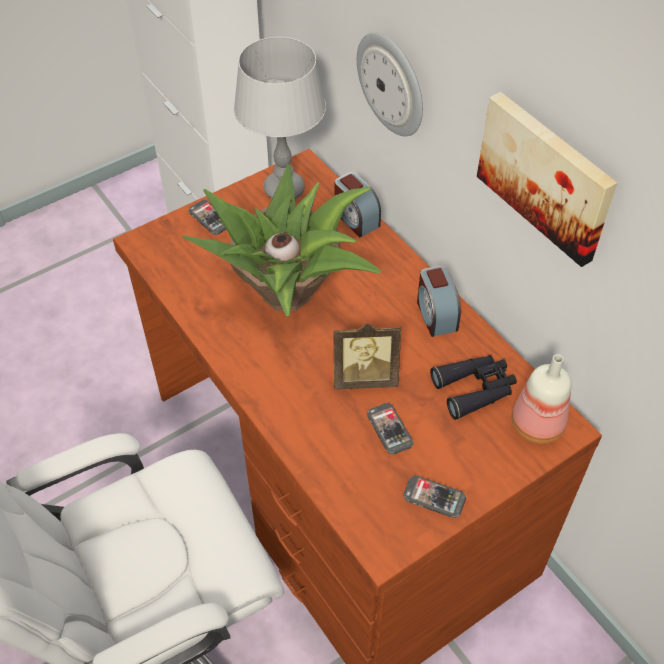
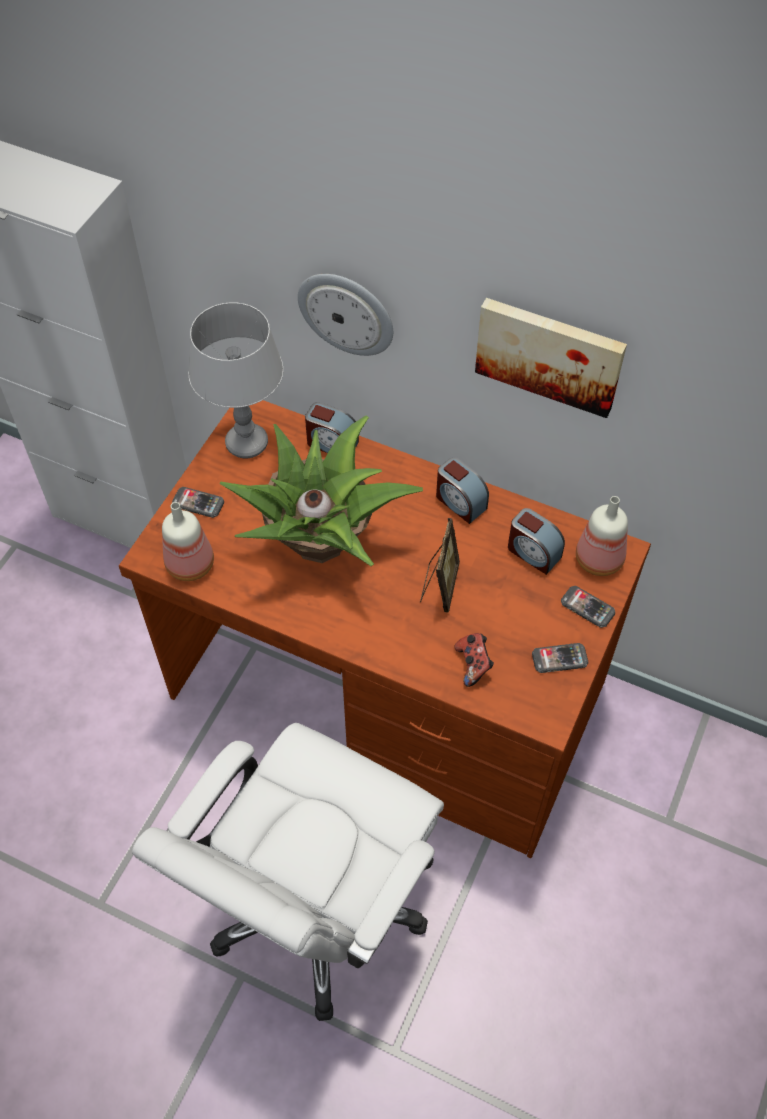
camera: 30 degrees left, 5 degrees up
picture frame [334,323,401,390] -> picture frame turned 45 degrees counterclockwise [420,518,460,613]
phone [367,403,414,454] -> phone moved to [561,586,615,628]
black binoculars [430,355,517,420] -> alarm clock [508,508,565,575]
none -> bottle [162,502,214,581]
none -> game controller [455,633,494,687]

